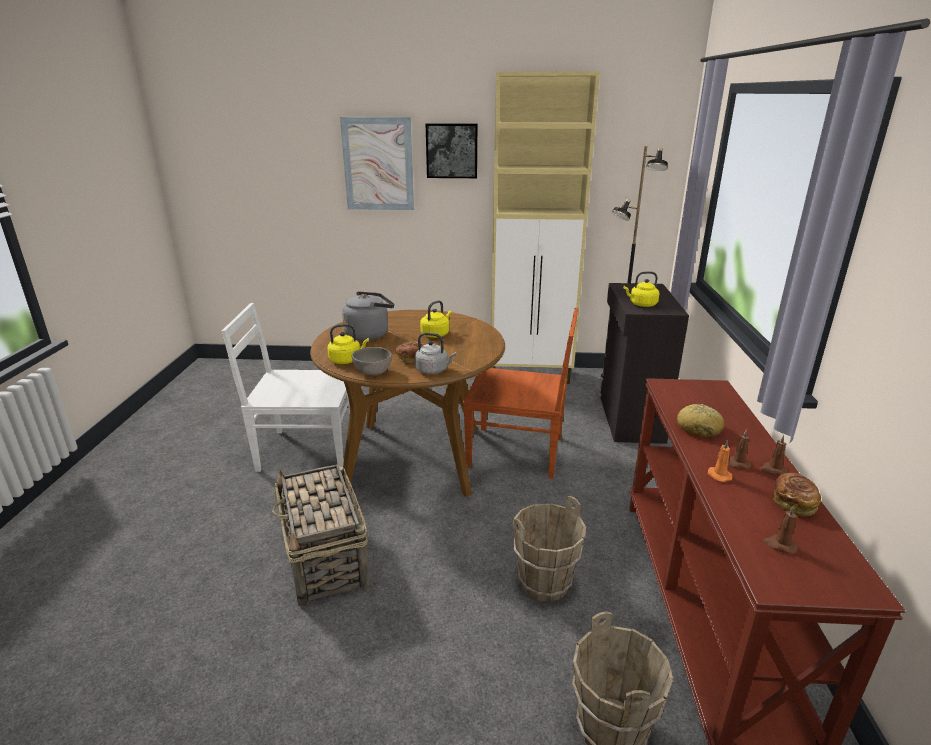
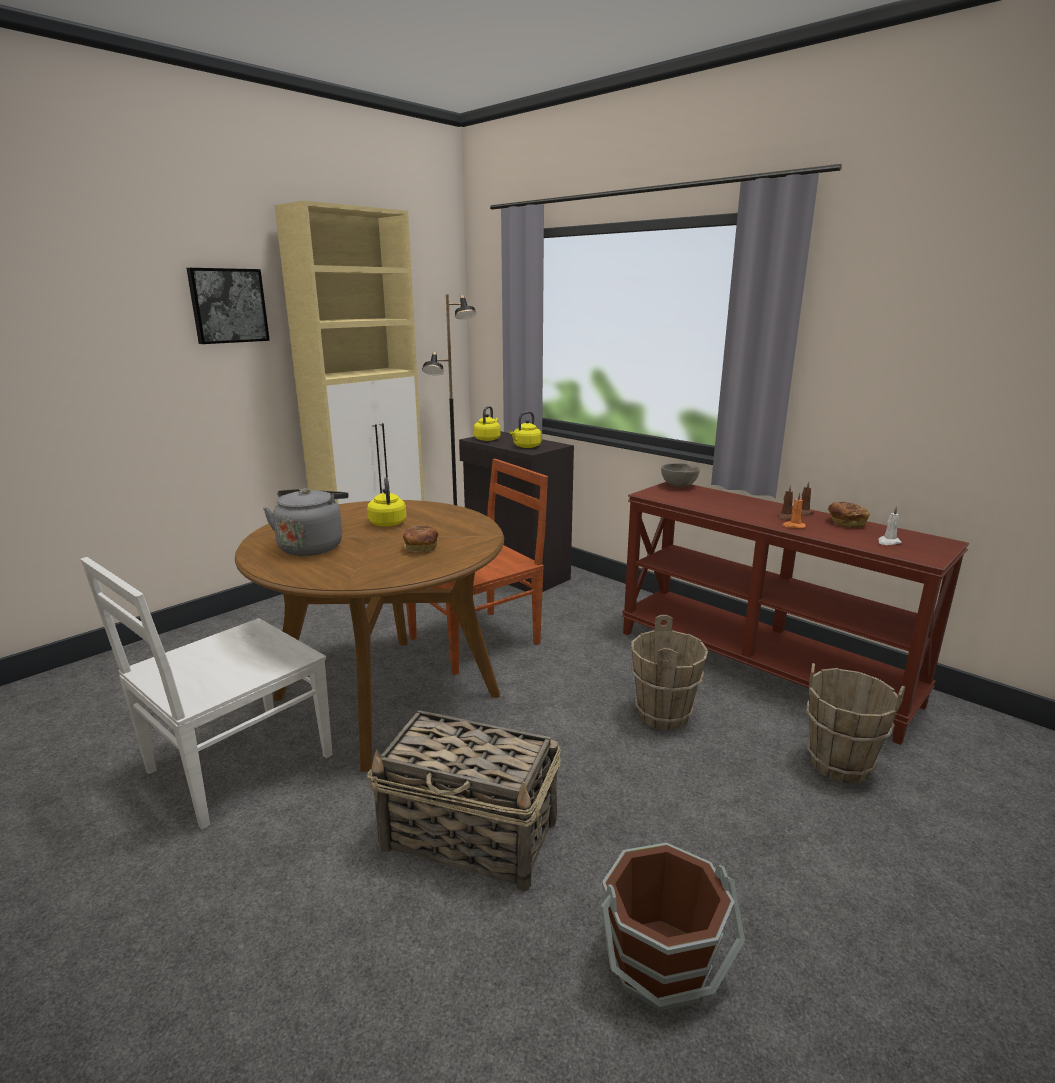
camera: 50 degrees left, 5 degrees down
yellow kettle [328,324,369,364] -> yellow kettle moved to [474,406,501,441]
picture [340,117,414,210] -> none
grey bowl [352,347,392,376] -> grey bowl moved to [661,463,700,487]
grey kettle [415,333,456,374] -> none
bread [677,404,724,437] -> none
brown candle [763,506,798,554] -> white candle [878,506,902,545]
none -> brown bucket [601,843,745,1011]

